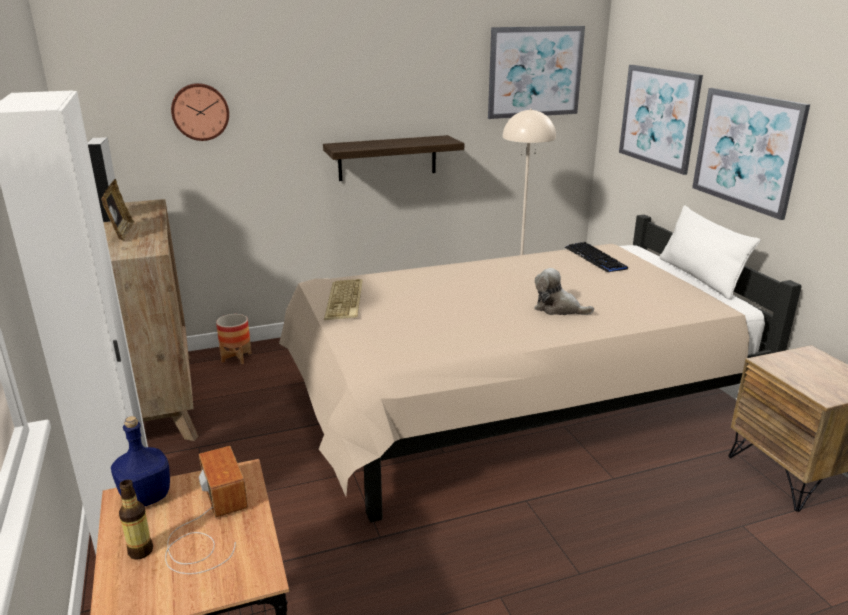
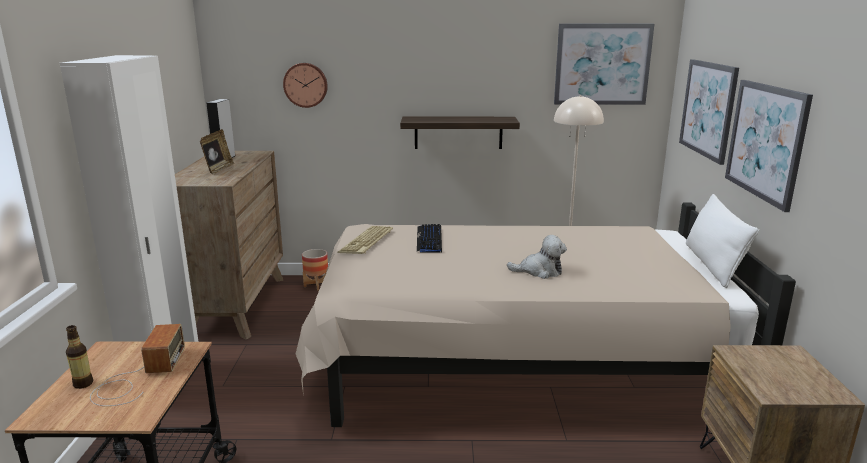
camera: 20 degrees right, 5 degrees down
blue bottle [111,416,170,507] -> none
plush toy [535,268,594,315] -> plush toy turned 135 degrees clockwise [507,235,567,279]
keyboard [565,242,628,272] -> keyboard moved to [417,224,442,253]

